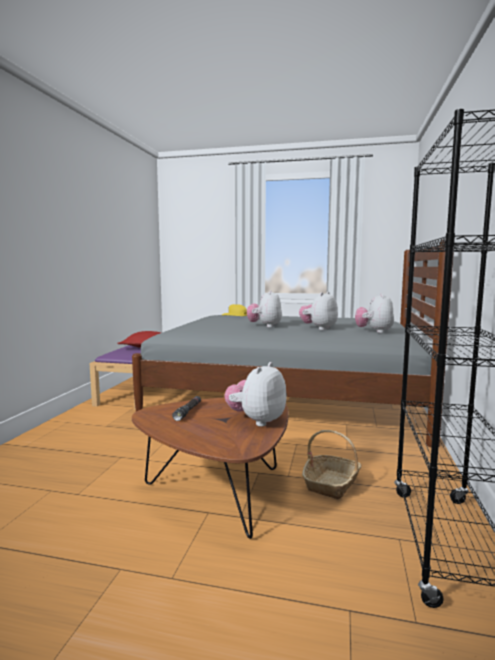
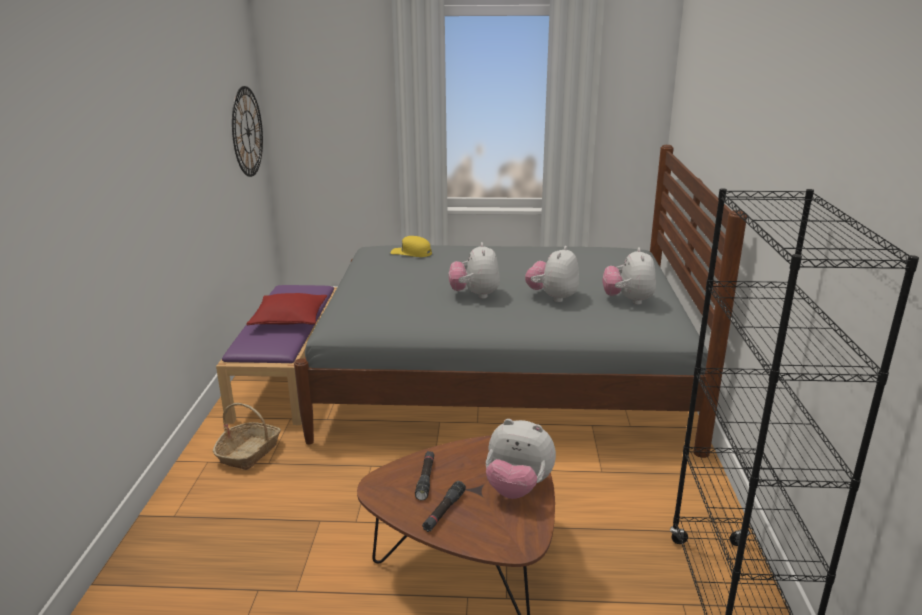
camera: 10 degrees left, 15 degrees up
plush toy [224,362,287,427] -> plush toy turned 90 degrees counterclockwise [486,419,556,499]
basket [302,430,361,499] -> basket moved to [213,403,281,470]
none -> wall clock [232,86,263,177]
none -> black flashlight [422,481,466,532]

